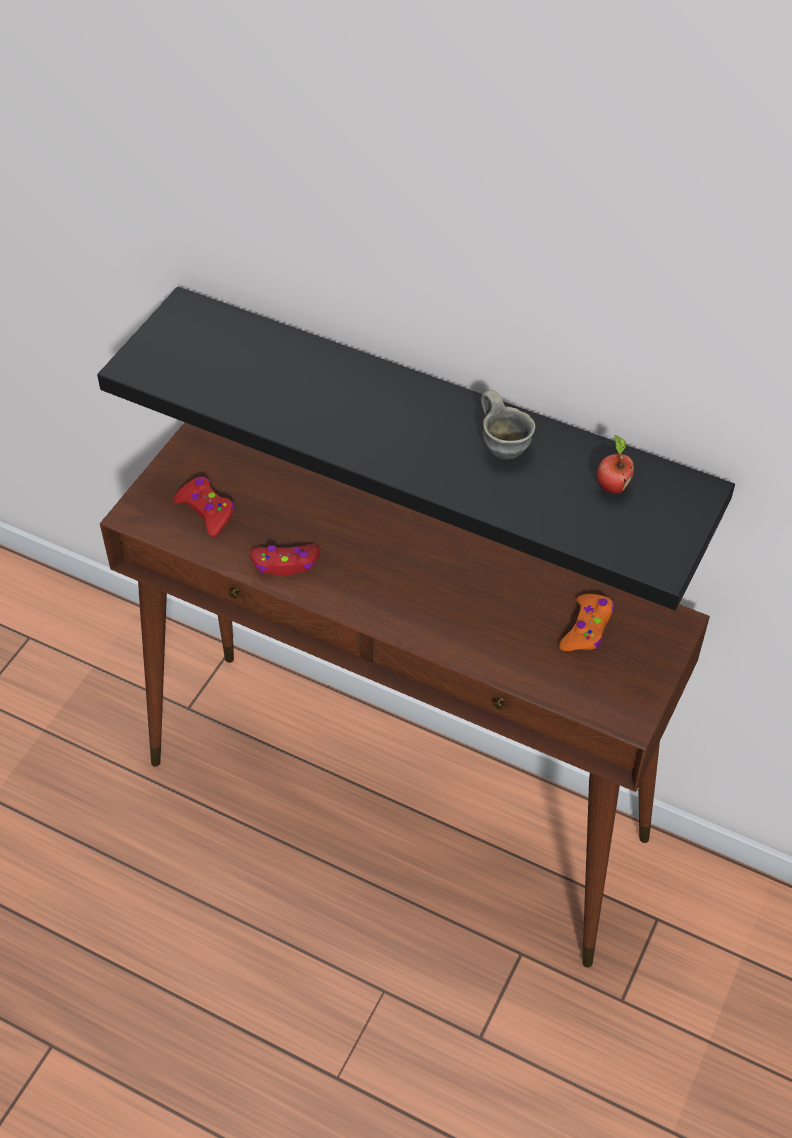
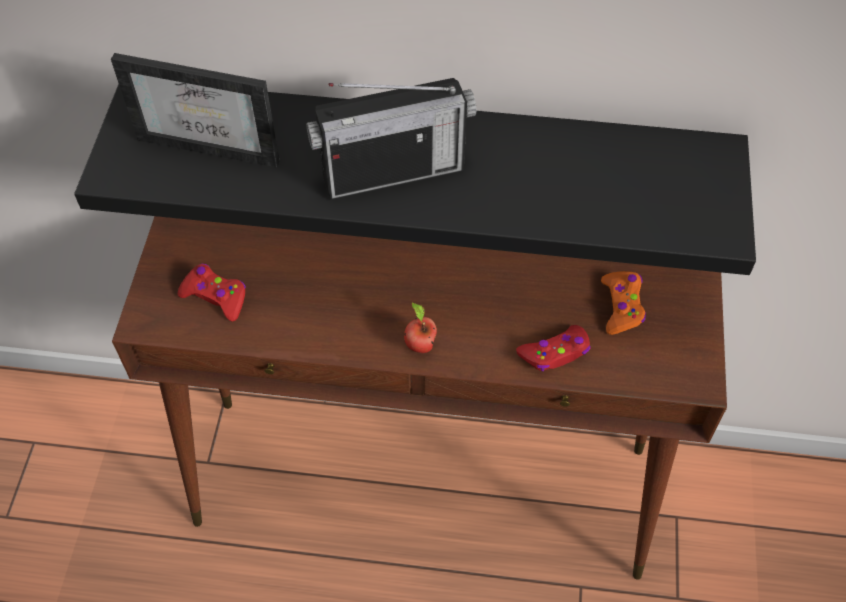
camera: 20 degrees left, 5 degrees up
red game controller [250,544,320,575] -> red game controller moved to [516,325,591,371]
grey mug [481,390,535,460] -> none
apple [597,434,635,494] -> apple moved to [404,303,437,353]
none -> picture frame [111,53,280,168]
none -> radio [306,78,476,200]

